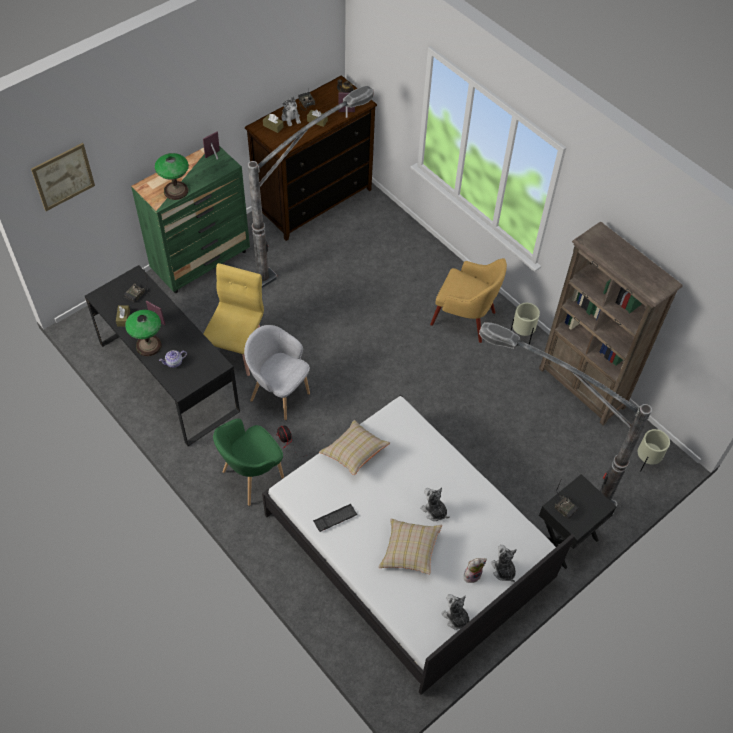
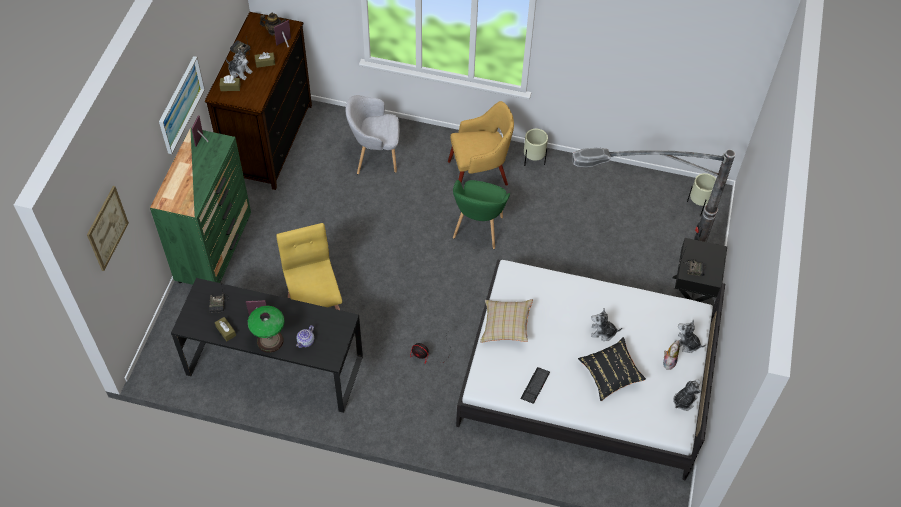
camera: 35 degrees left, 0 degrees up
table lamp [155,153,189,200] -> none
green armchair [213,419,284,506] -> green armchair moved to [453,180,510,249]
grey armchair [244,325,310,420] -> grey armchair moved to [346,95,399,174]
floor lamp [248,86,374,288] -> none
beige pillow [378,519,442,574] -> black pillow [578,337,646,401]
plush toy [441,594,470,630] -> plush toy turned 120 degrees clockwise [673,380,701,411]
brown bookcase [539,222,683,426] -> none
none -> picture [159,56,205,154]

